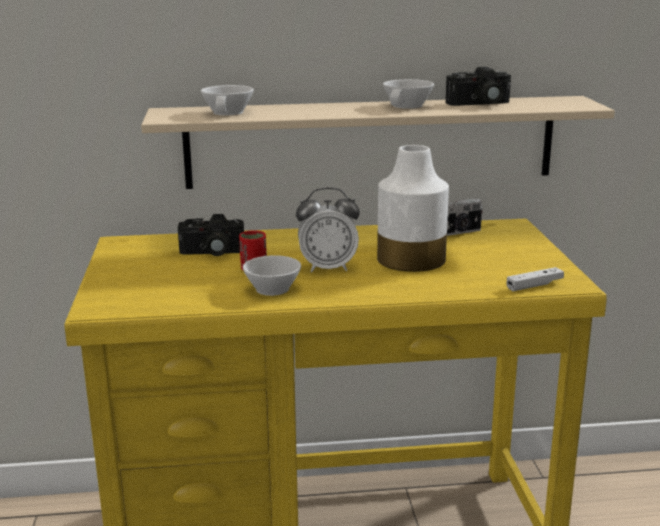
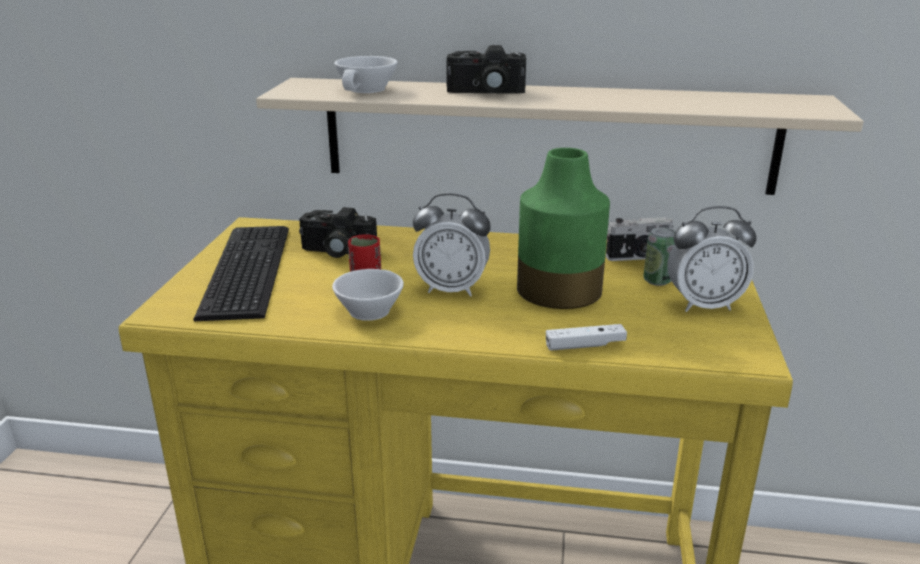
camera: 15 degrees right, 5 degrees up
white vase [377,145,449,272] -> green vase [517,148,610,309]
white cup [383,79,434,109] -> none
camera [445,67,511,106] -> camera moved to [446,45,526,94]
white game controller [507,267,564,291] -> white game controller moved to [546,324,627,351]
none -> keyboard [193,226,289,321]
none -> can [643,228,675,286]
none -> alarm clock [667,206,757,312]

